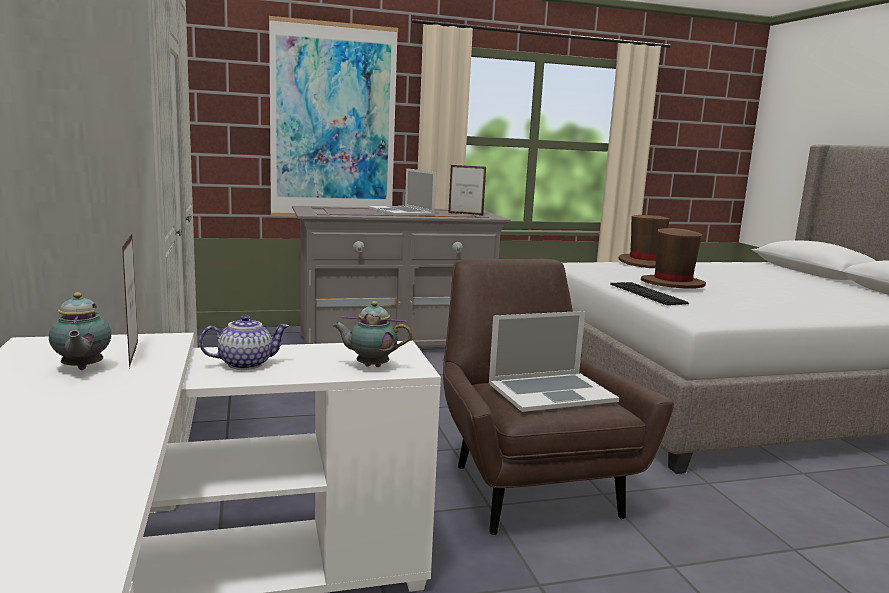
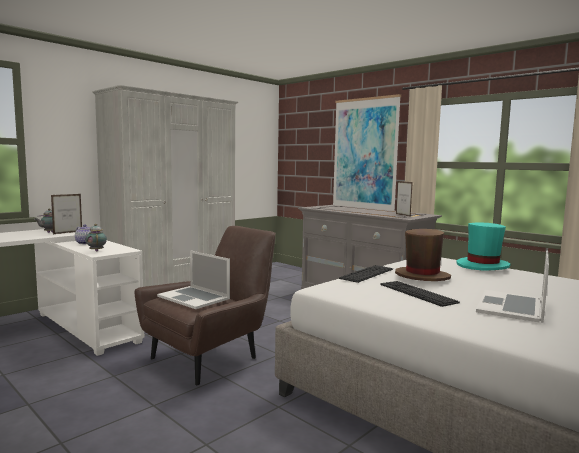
camera: 60 degrees right, 5 degrees down
laptop [368,168,436,216] -> laptop moved to [476,250,549,323]
brown hat [619,215,670,268] -> turquoise hat [456,222,511,271]
none -> keyboard [380,281,460,307]

